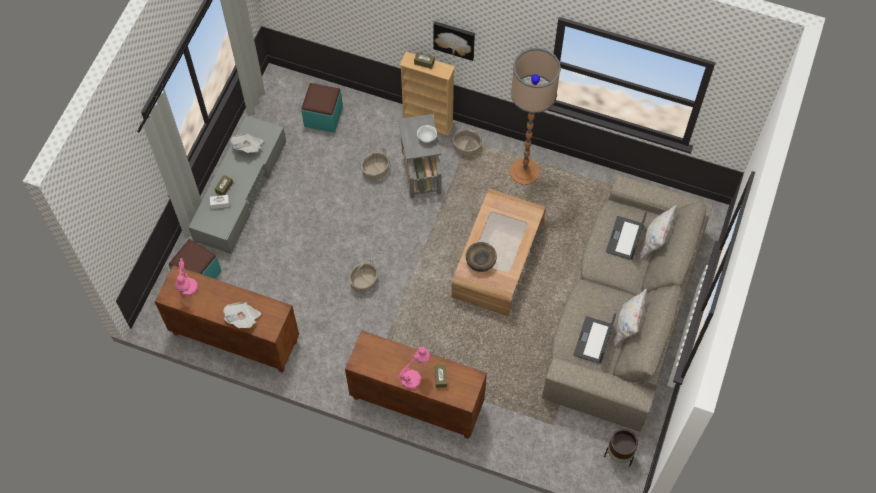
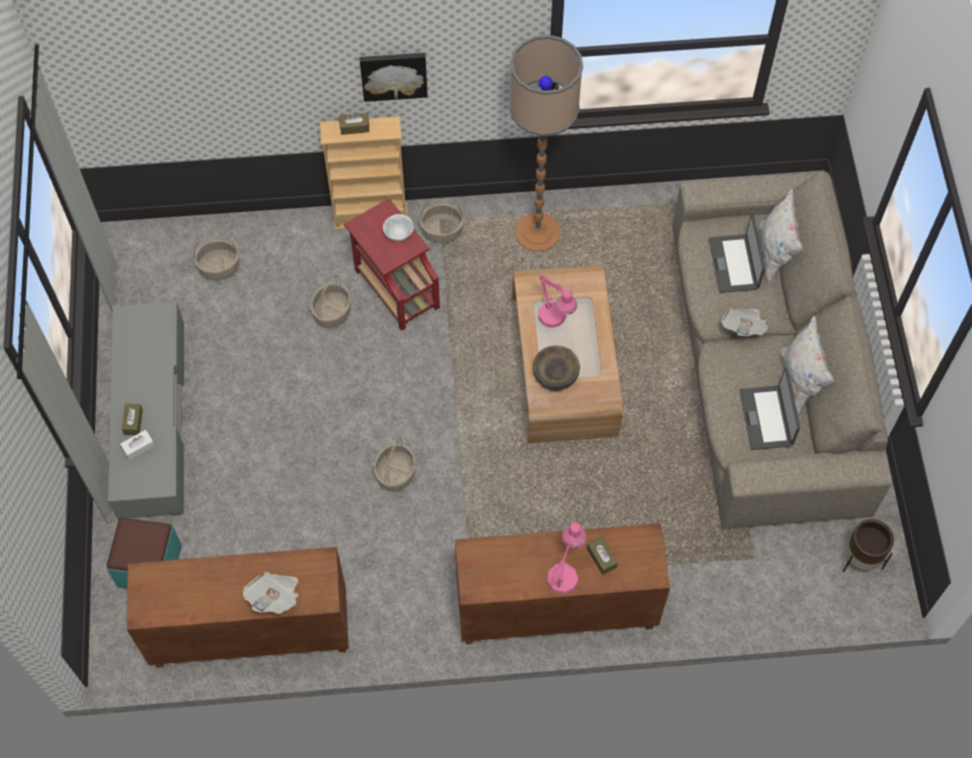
camera: 25 degrees left, 0 degrees up
pink table lamp [175,258,198,296] -> pink table lamp moved to [538,274,577,328]
newspaper [231,133,264,153] -> newspaper moved to [721,308,769,336]
turquoise ottoman [301,83,343,133] -> basket [194,236,239,280]
grey side table [398,114,441,198] -> red side table [344,198,440,331]

